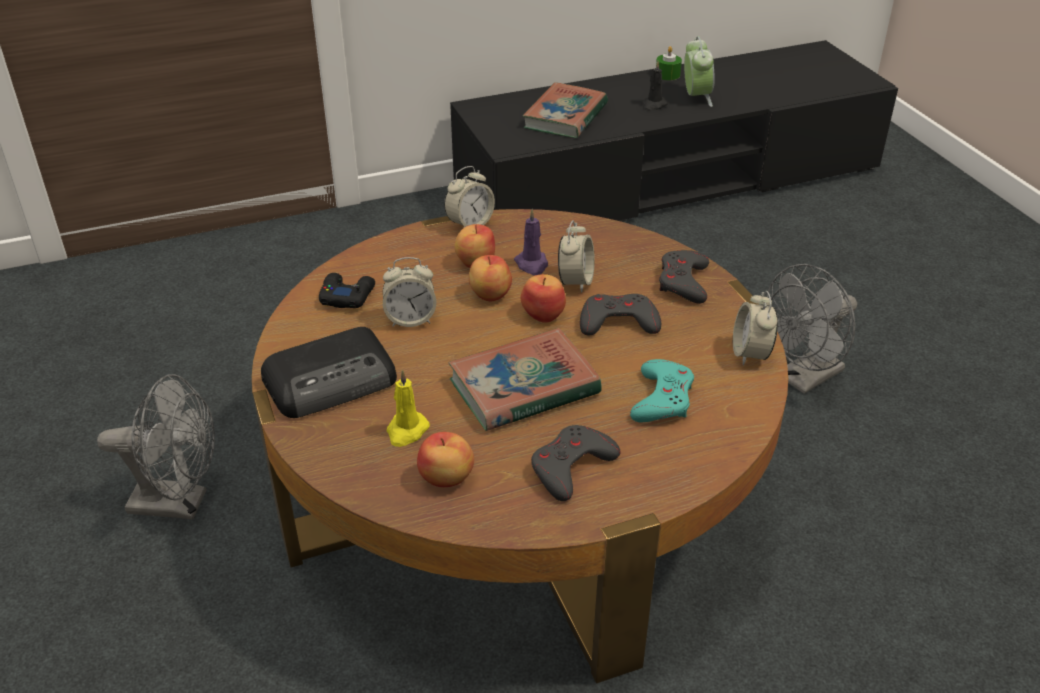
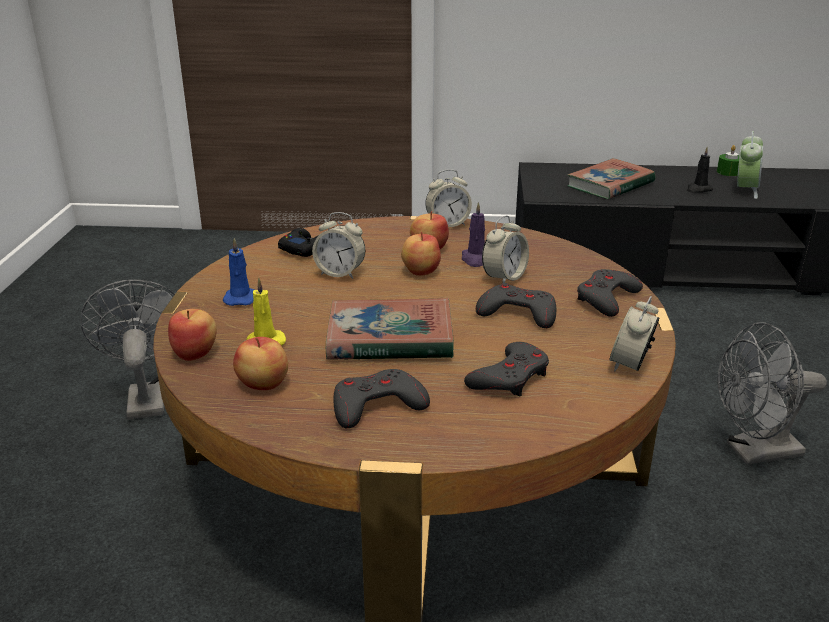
camera: 25 degrees right, 10 degrees down
grey fan [97,374,215,519] -> grey fan turned 135 degrees counterclockwise [80,279,175,420]
radio [261,327,397,418] -> blue candle [223,238,254,306]
apple [521,274,566,323] -> apple moved to [168,309,217,361]
turquoise game controller [630,359,694,422] -> grey game controller [464,342,549,397]

